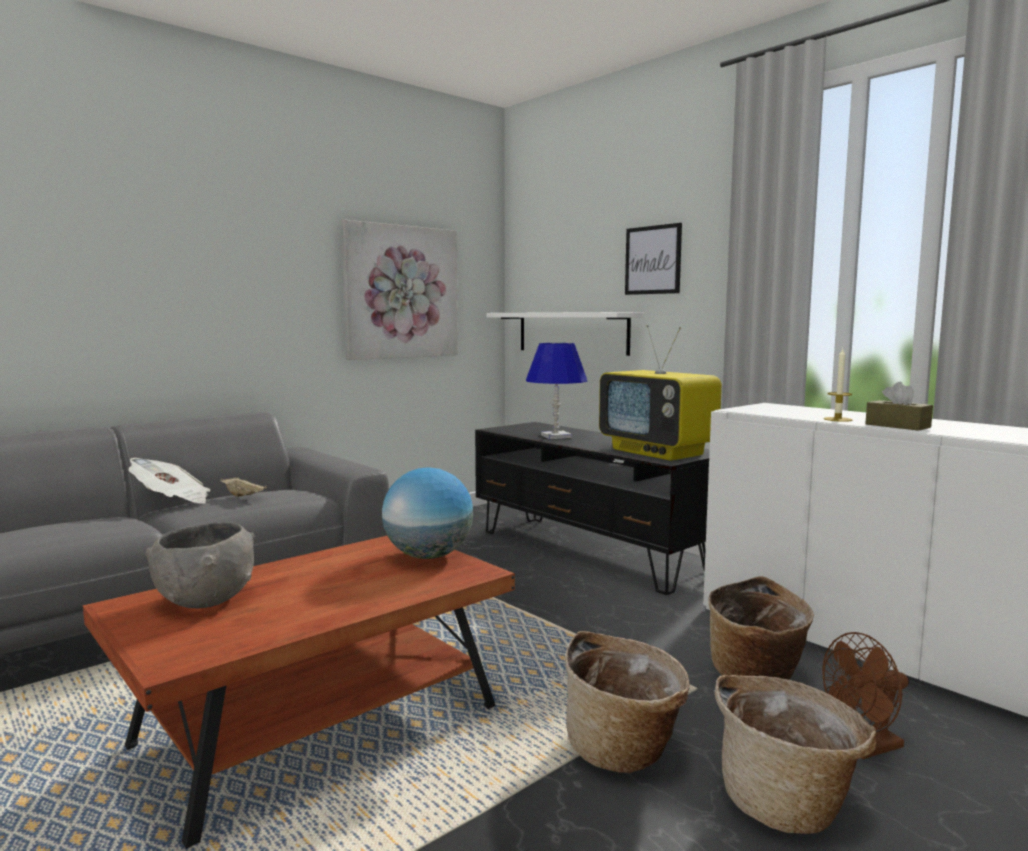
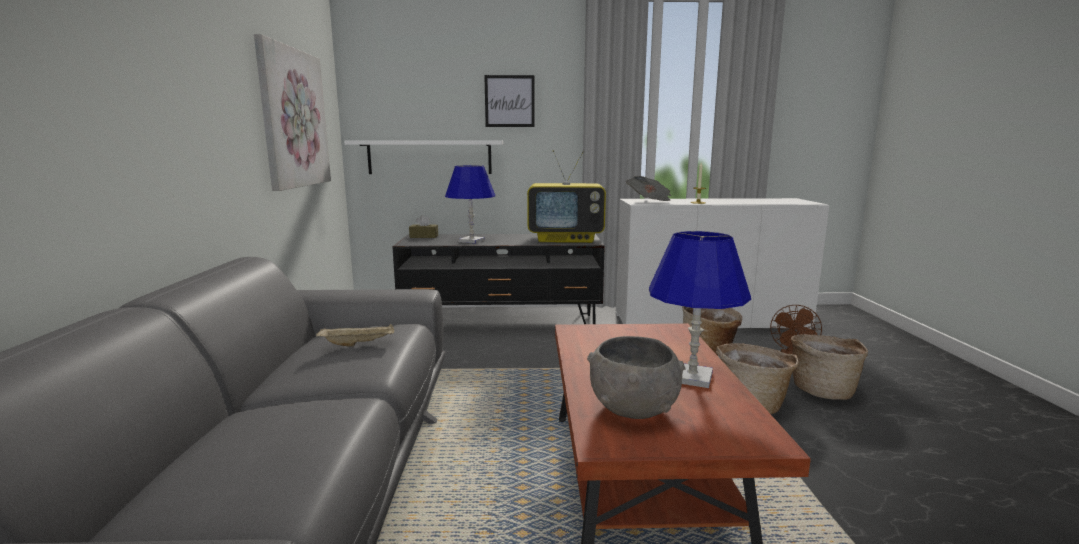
camera: 50 degrees left, 5 degrees up
newspaper [128,458,210,504] -> newspaper moved to [626,176,671,201]
globe [382,467,473,559] -> none
brown tissue box [865,382,933,431] -> brown tissue box moved to [409,215,438,238]
none -> blue table lamp [649,231,751,388]

